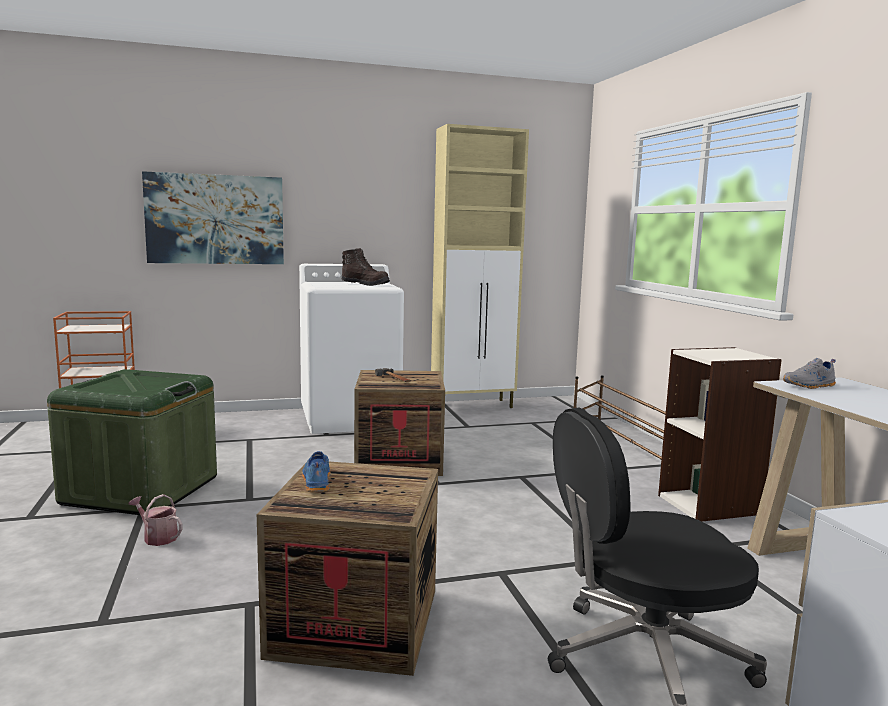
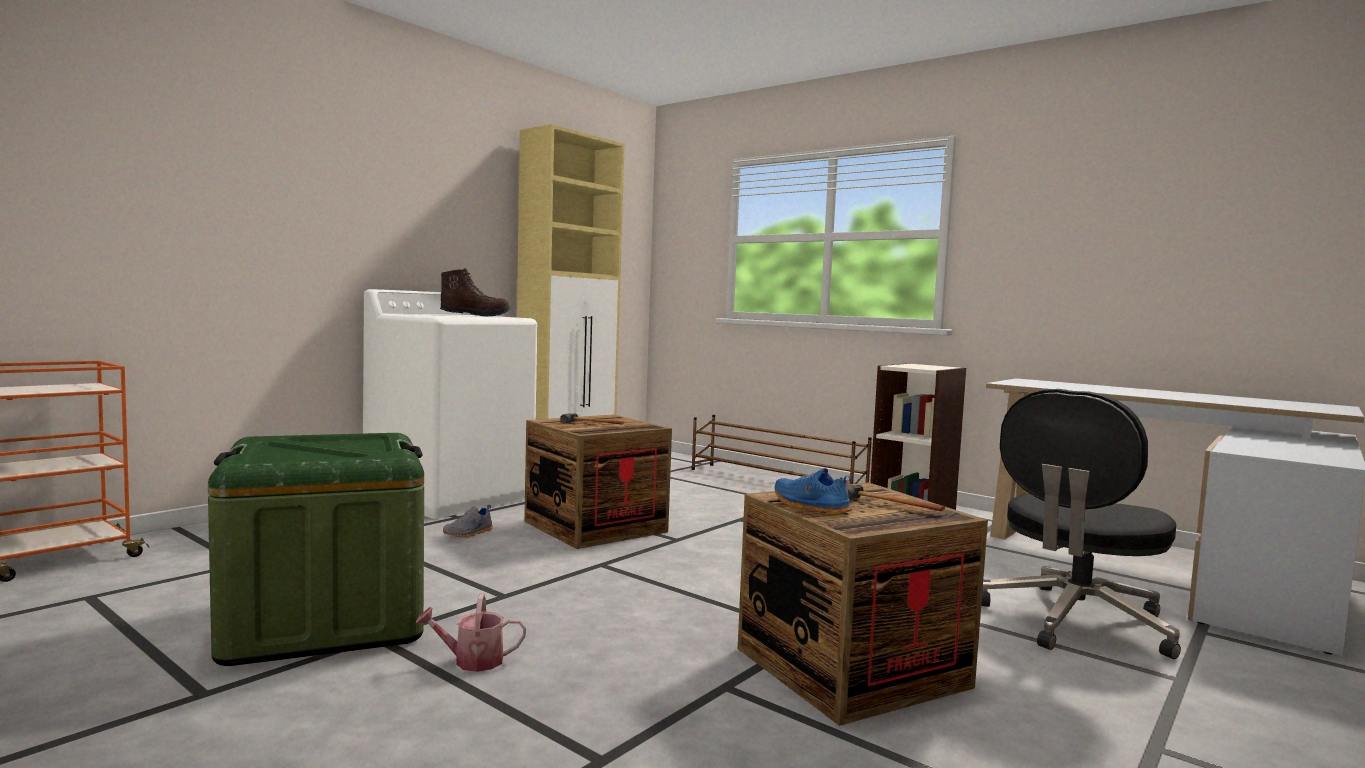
camera: 35 degrees left, 5 degrees down
picture [142,171,284,264] -> none
grey shoe [783,358,836,389] -> grey shoe moved to [443,505,493,538]
none -> hammer [847,485,945,511]

